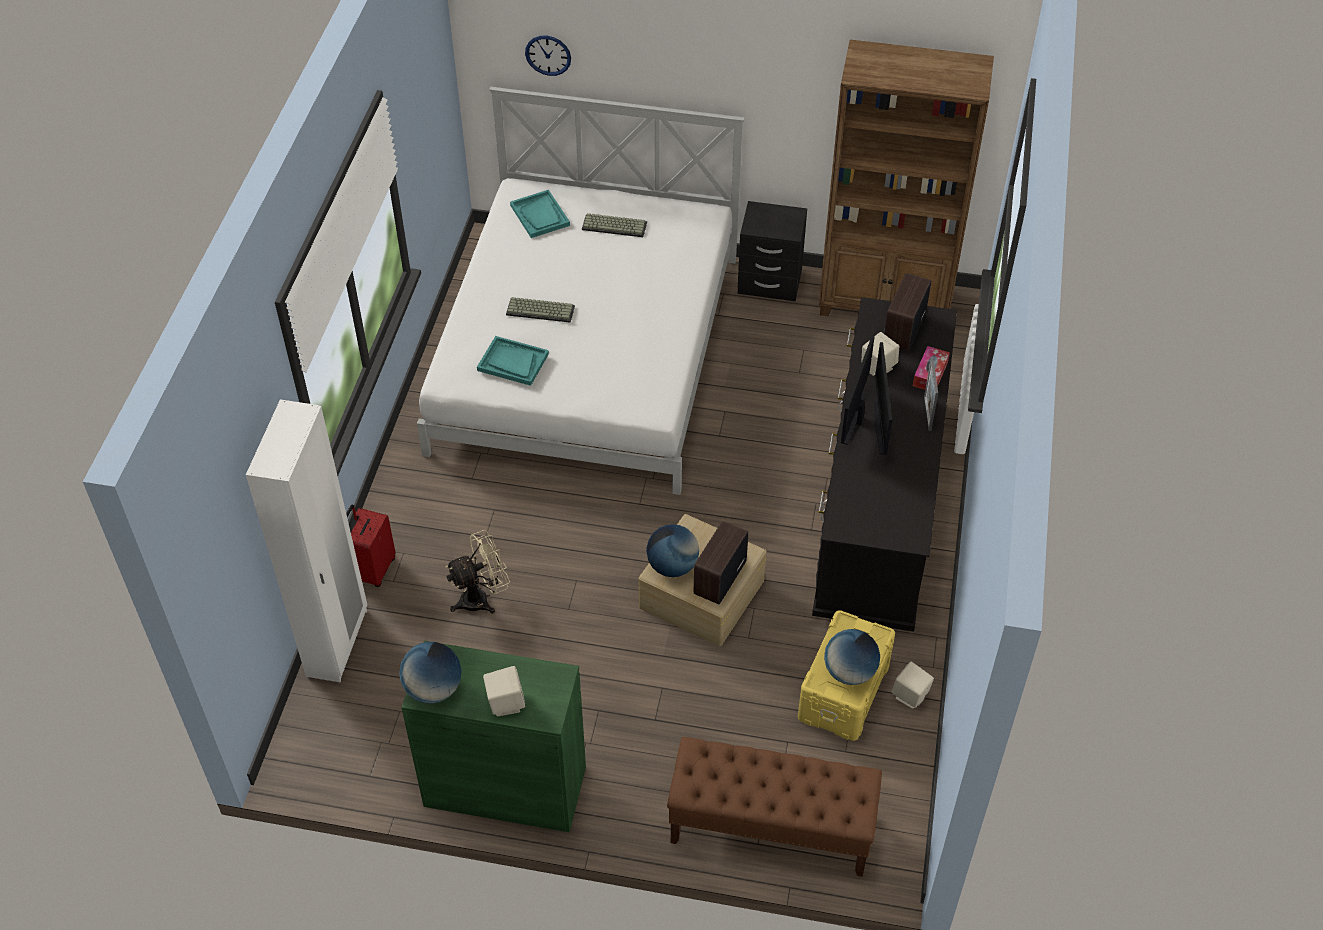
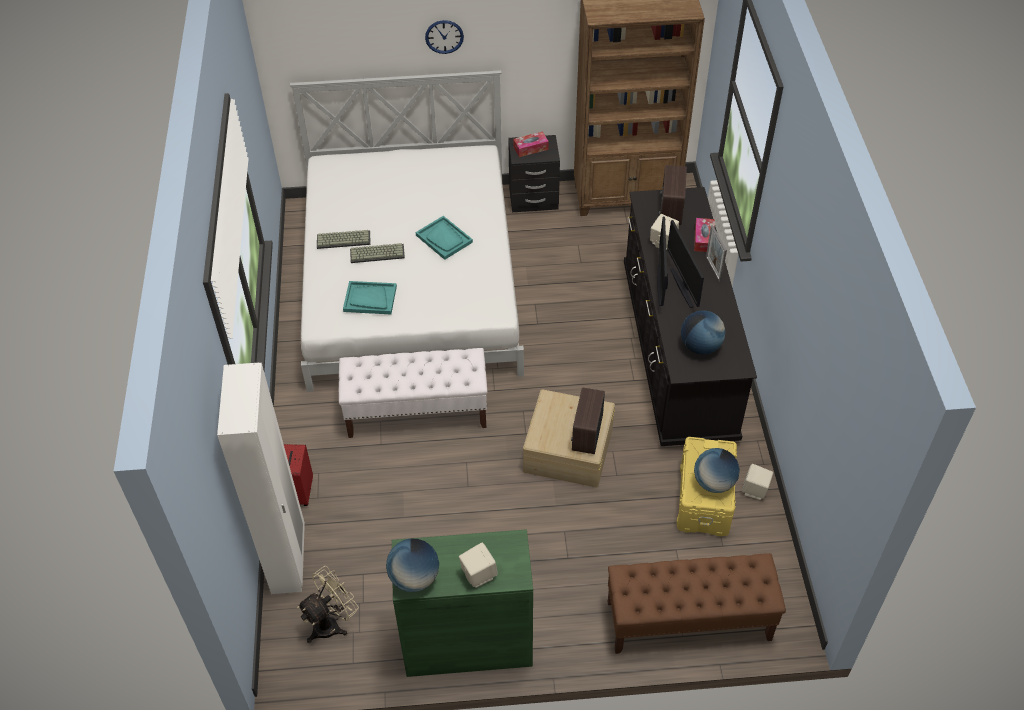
camera: 15 degrees left, 0 degrees up
beige fan [445,530,510,614] -> beige fan moved to [297,566,359,643]
turquoise tray [510,190,570,238] -> turquoise tray moved to [416,216,473,260]
wall clock [525,36,571,76] -> wall clock moved to [425,20,464,54]
keyboard [582,213,647,237] -> keyboard moved to [317,230,371,249]
globe [646,524,699,577] -> globe moved to [681,310,725,355]
none -> white bench [339,348,487,438]
none -> tissue box [513,131,549,157]

